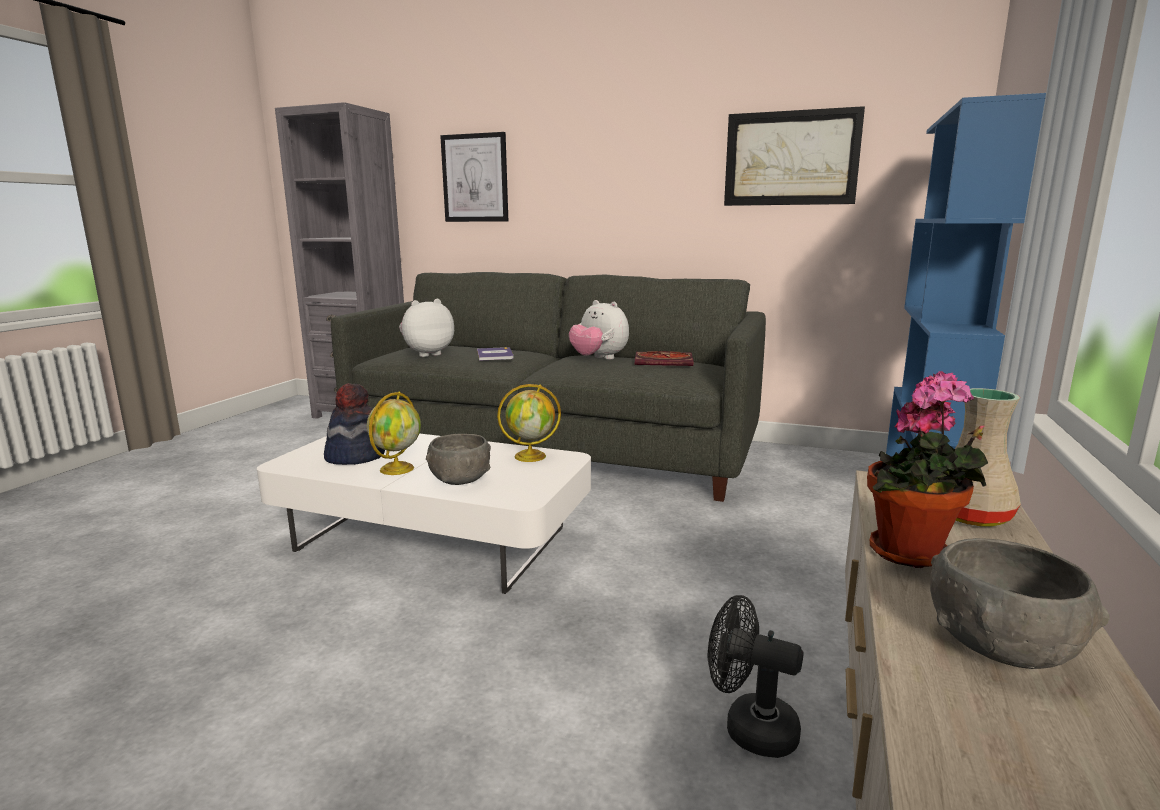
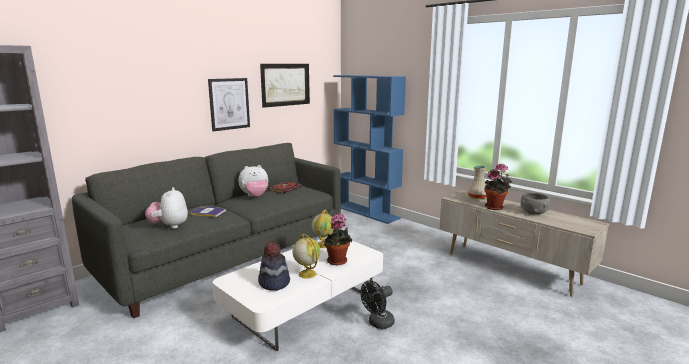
camera: 65 degrees left, 0 degrees up
grey bowl [426,434,491,485] -> potted plant [324,213,352,266]
picture [440,132,508,222] -> picture moved to [208,78,250,131]
black fan [708,595,803,758] -> black fan moved to [360,280,395,329]

